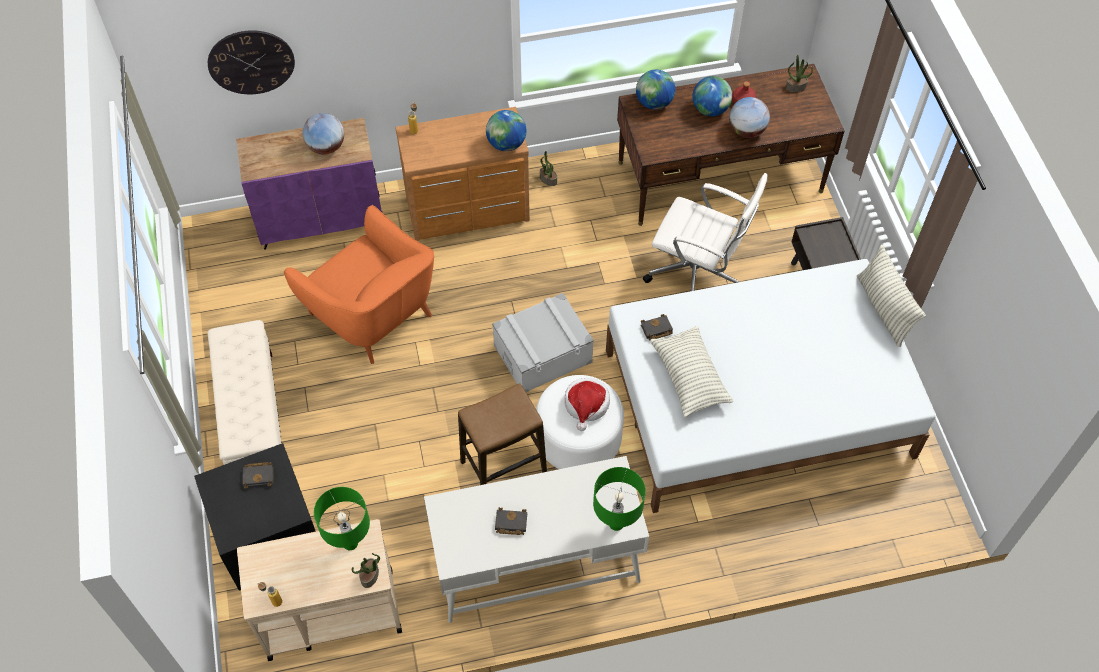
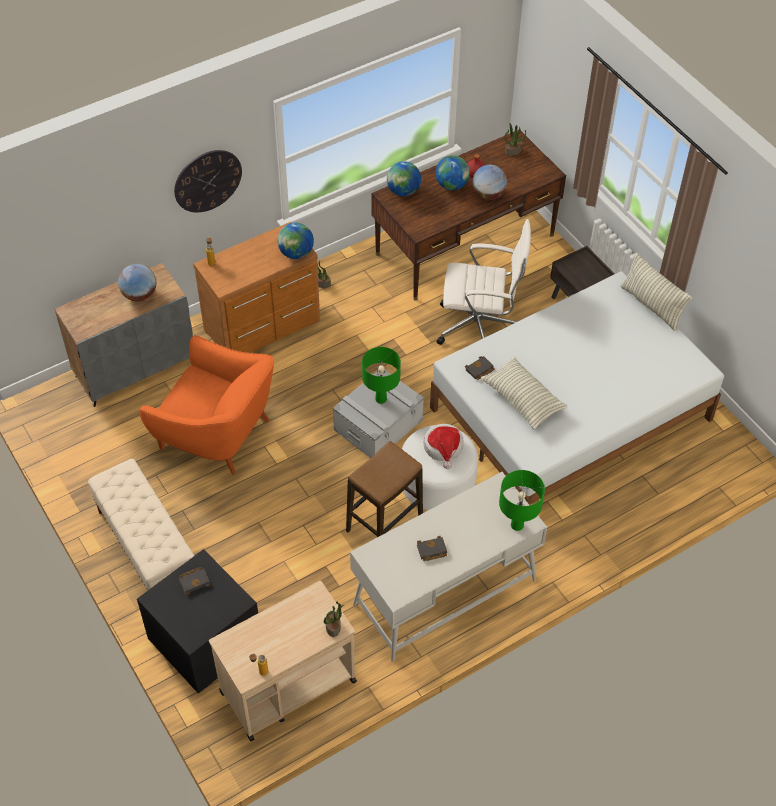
camera: 20 degrees left, 5 degrees down
wall clock [208,30,295,94] -> wall clock moved to [174,150,242,212]
purple cabinet [236,118,382,250] -> grey cabinet [55,263,193,407]
green table lamp [314,487,370,550] -> green table lamp moved to [362,347,401,404]

